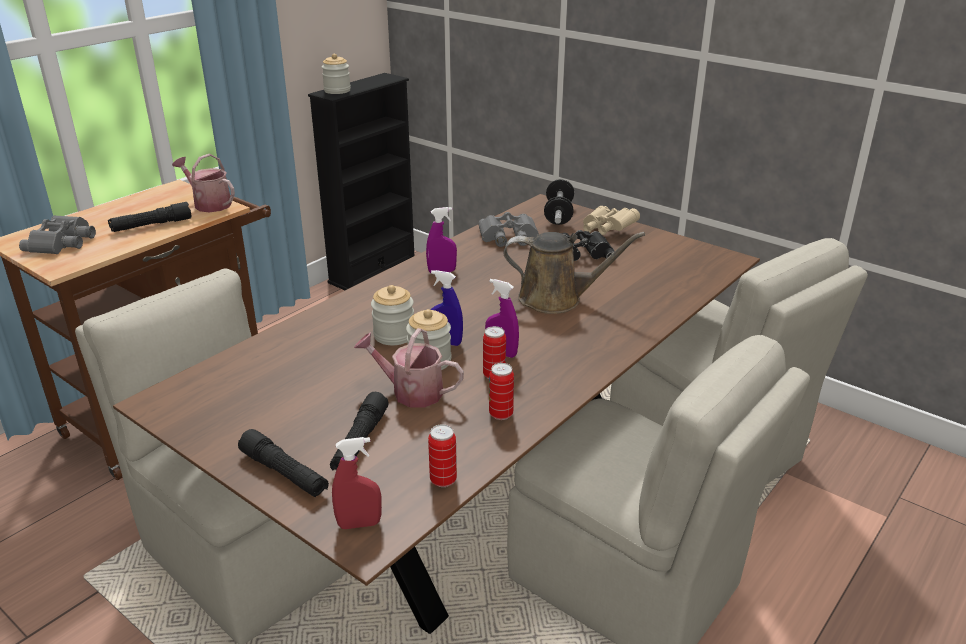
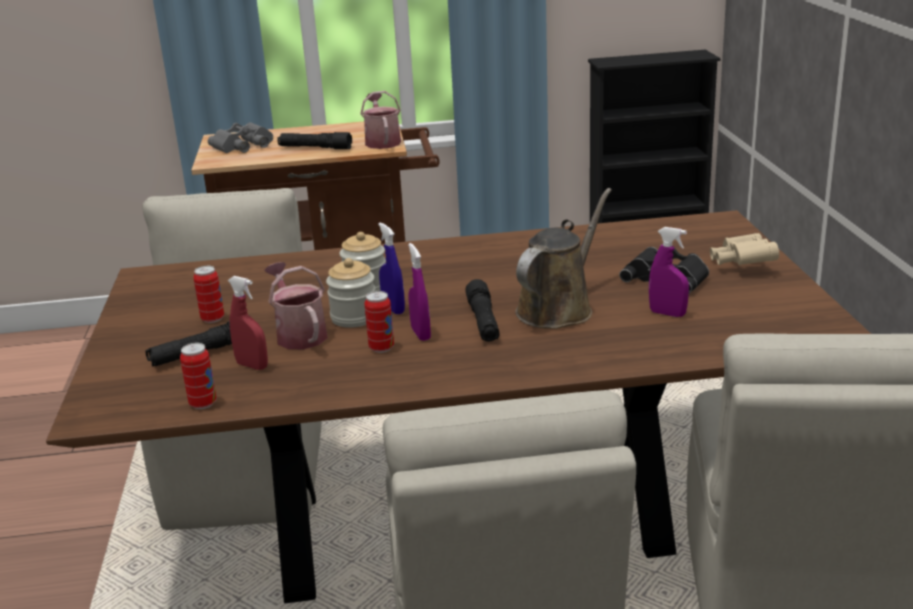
camera: 45 degrees right, 5 degrees down
black flashlight [238,429,329,498] -> black flashlight moved to [465,279,500,341]
jar [322,54,351,94] -> none
red spray bottle [332,437,382,529] -> red spray bottle moved to [228,276,268,370]
purple spray bottle [426,207,457,273] -> purple spray bottle moved to [649,227,689,317]
grey binoculars [478,212,539,247] -> none
can [489,363,514,420] -> can moved to [193,266,224,323]
brown watering can [503,232,645,314] -> brown watering can turned 105 degrees counterclockwise [515,188,612,329]
dumbbell [544,179,574,225] -> none

